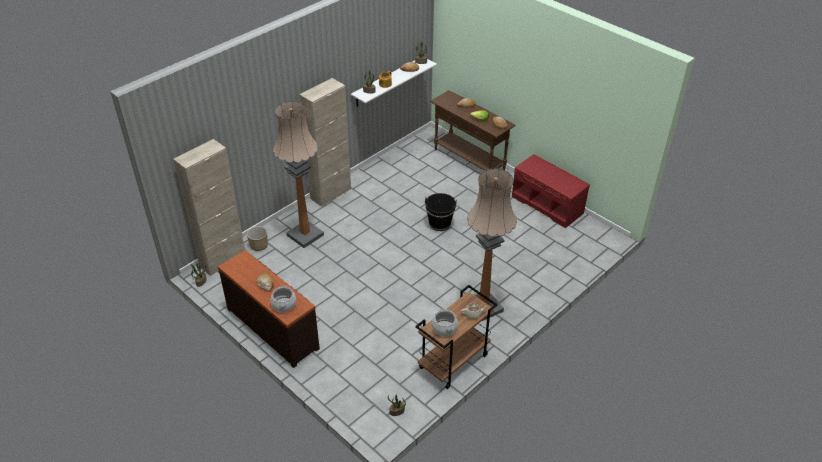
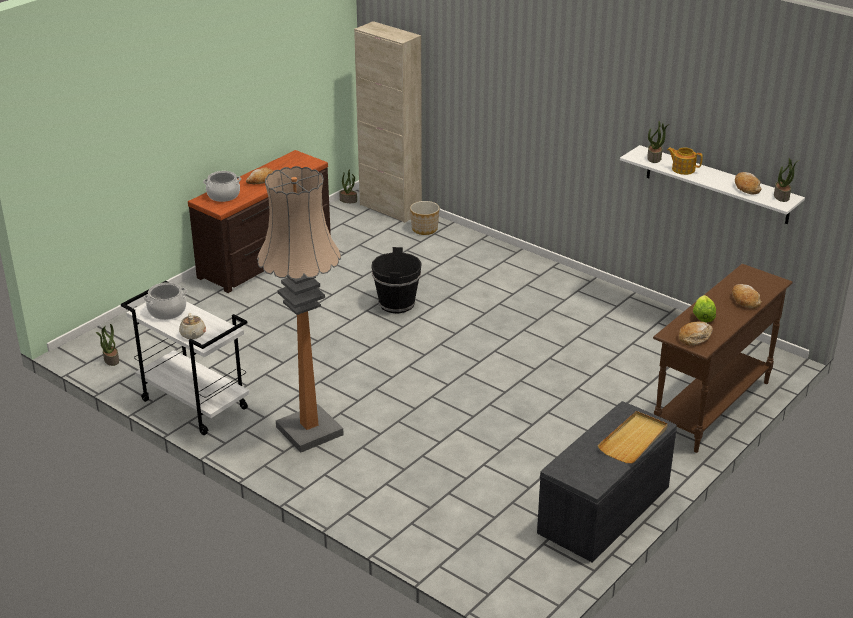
camera: 85 degrees right, 10 degrees down
floor lamp [273,101,324,248] -> none
beige cabinet [299,78,351,207] -> none
brown cart [415,285,498,389] -> white cart [121,281,249,435]
black bucket [425,193,457,231] -> black bucket moved to [371,247,422,313]
red bench [512,154,590,228] -> grey bench [537,401,677,563]
none -> beige tray [598,411,668,463]

